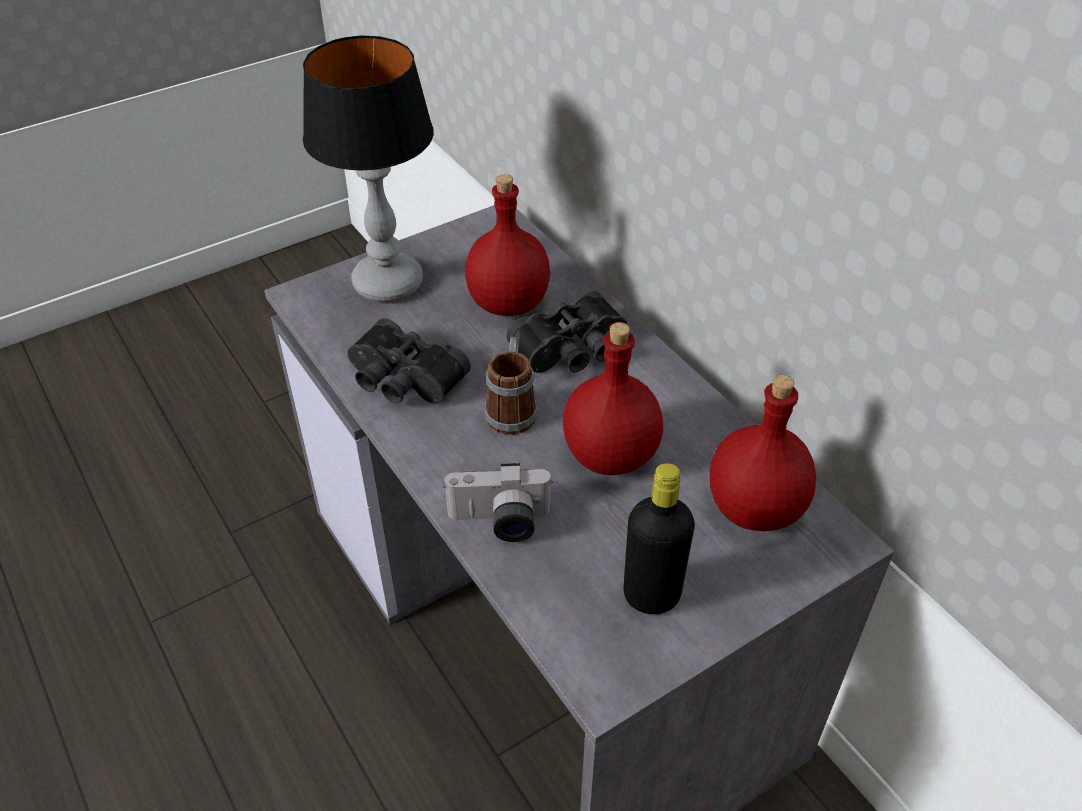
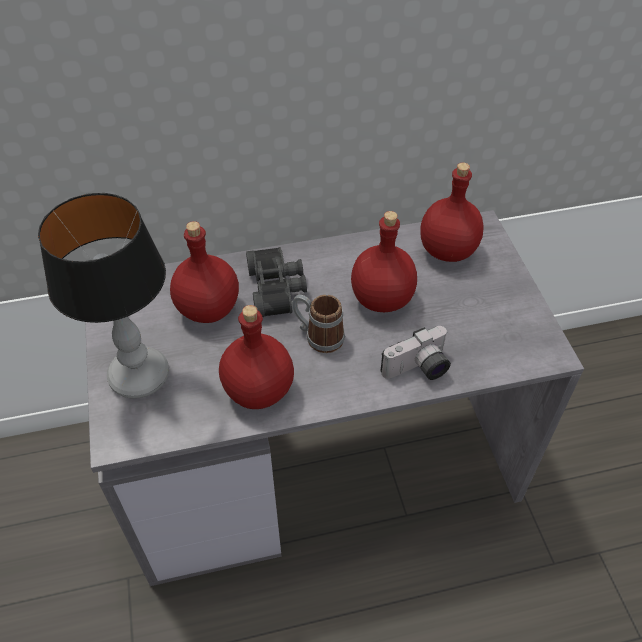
camera: 70 degrees left, 5 degrees up
black binoculars [347,318,471,404] -> red bottle [219,305,294,409]
camera [443,463,553,542] -> camera turned 45 degrees clockwise [381,326,451,380]
black bottle [623,463,695,614] -> none

